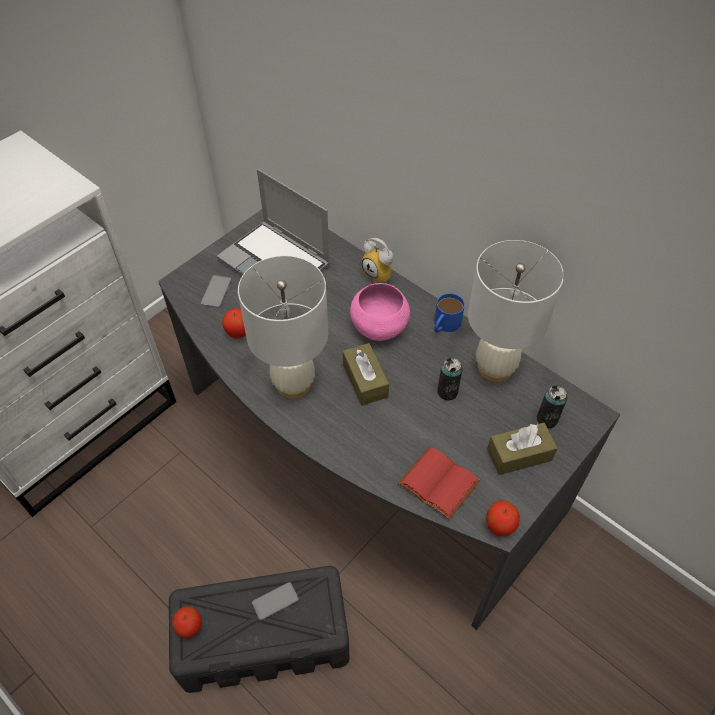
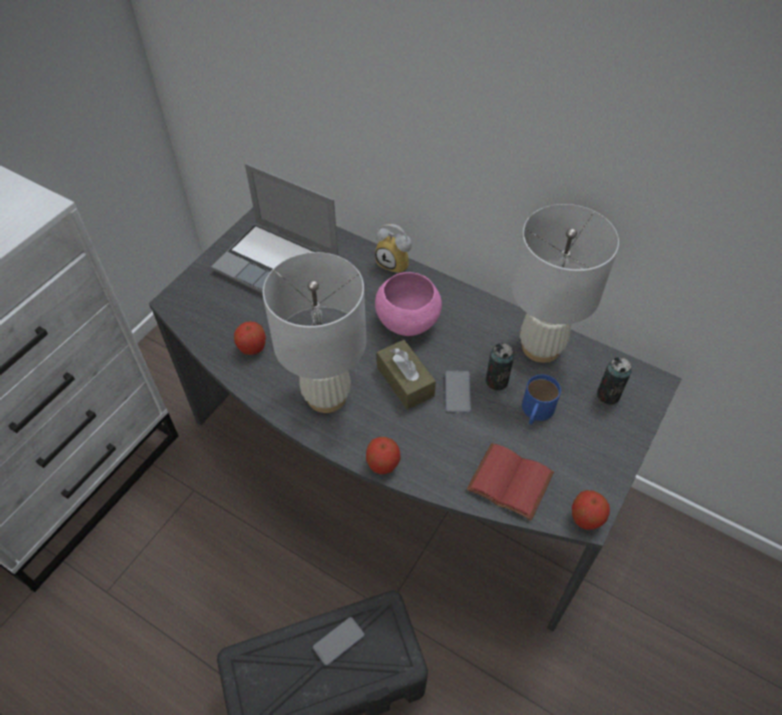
camera: 10 degrees left, 0 degrees up
apple [172,606,202,638] -> apple moved to [366,437,401,474]
phone [201,275,232,308] -> phone moved to [445,371,471,413]
blue mug [434,293,465,333] -> blue mug moved to [522,375,561,425]
brown tissue box [487,423,558,475] -> none

